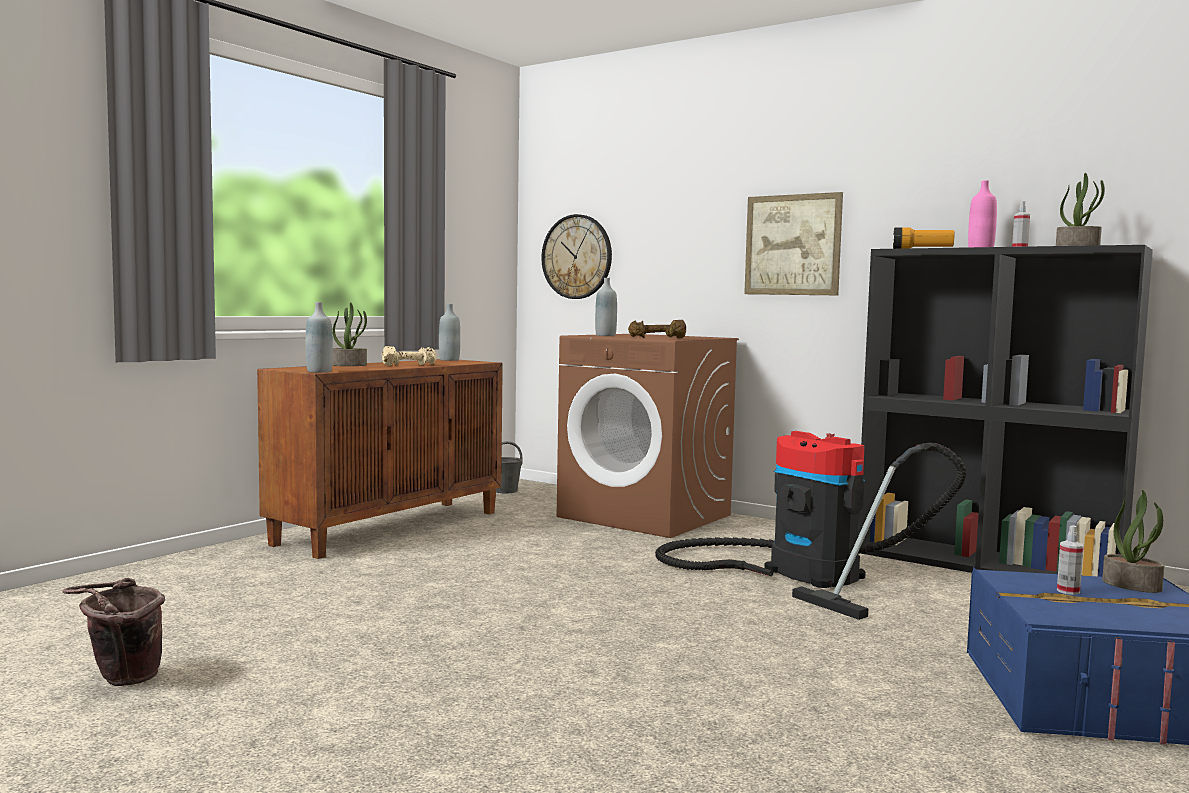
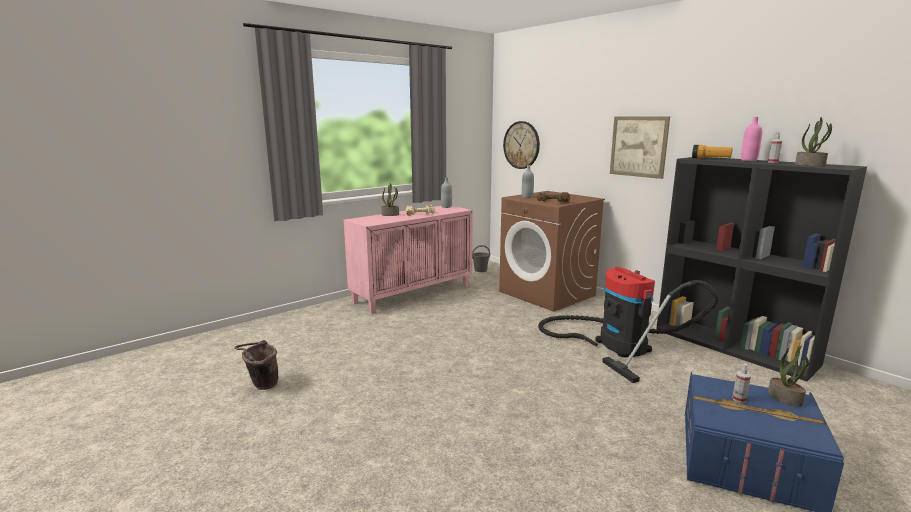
camera: 15 degrees right, 10 degrees up
brown cabinet [257,359,503,559] -> pink cabinet [344,206,473,314]
grey bottle [306,302,333,373] -> none

